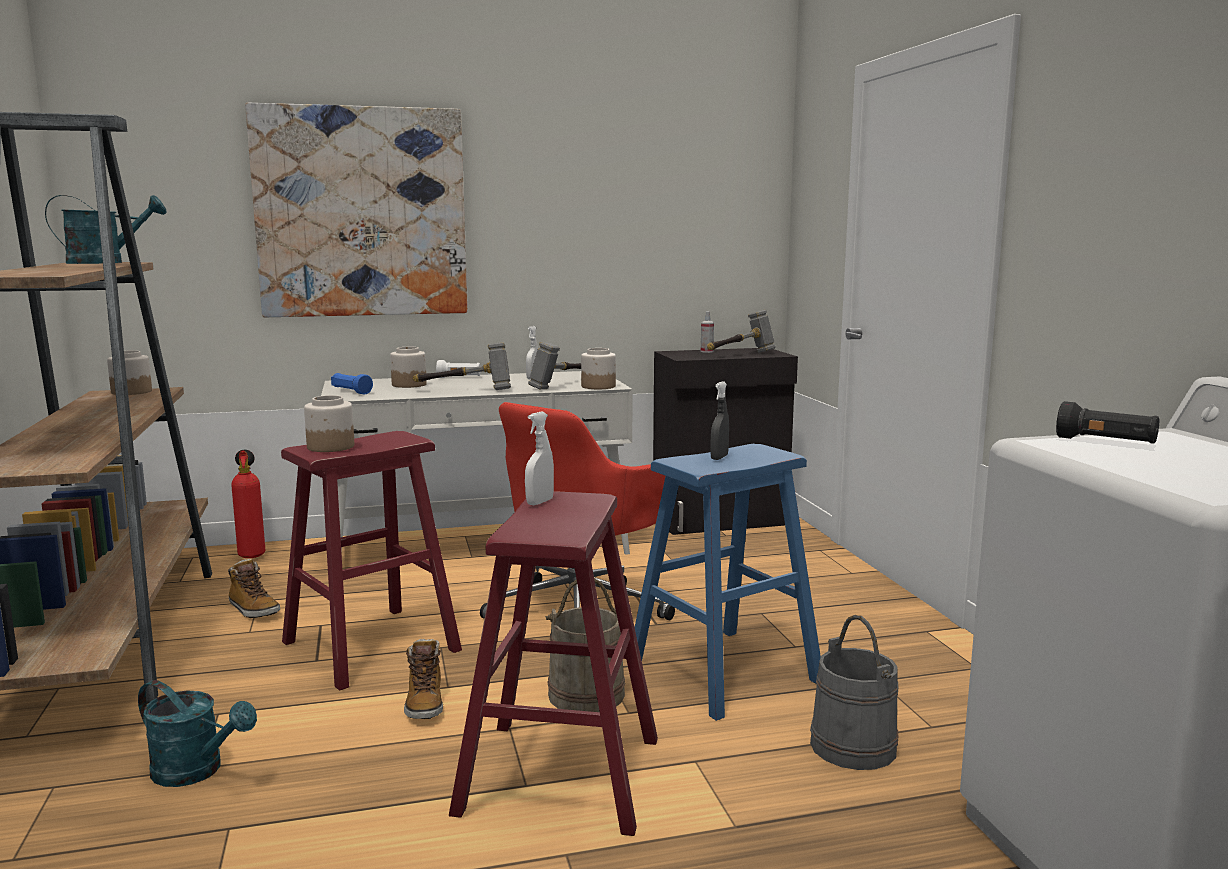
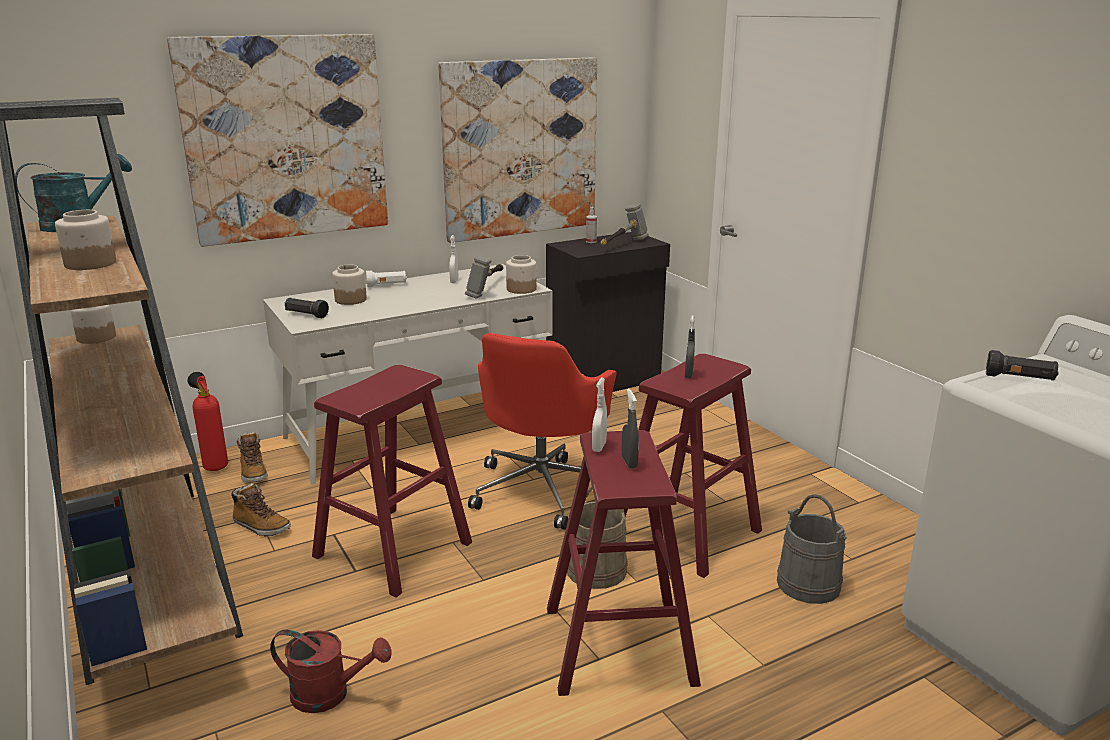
camera: 15 degrees left, 10 degrees up
turquoise watering can [138,680,257,787] -> red watering can [270,630,392,713]
jar [304,395,354,452] -> jar moved to [55,210,116,270]
blue flashlight [331,373,373,394] -> black flashlight [285,298,329,318]
boot [404,639,443,719] -> boot moved to [237,432,268,482]
hammer [412,342,511,390] -> none
blue stool [635,444,821,721] -> red stool [624,354,762,578]
none -> picture [438,58,597,243]
none -> grey spray bottle [622,389,639,469]

